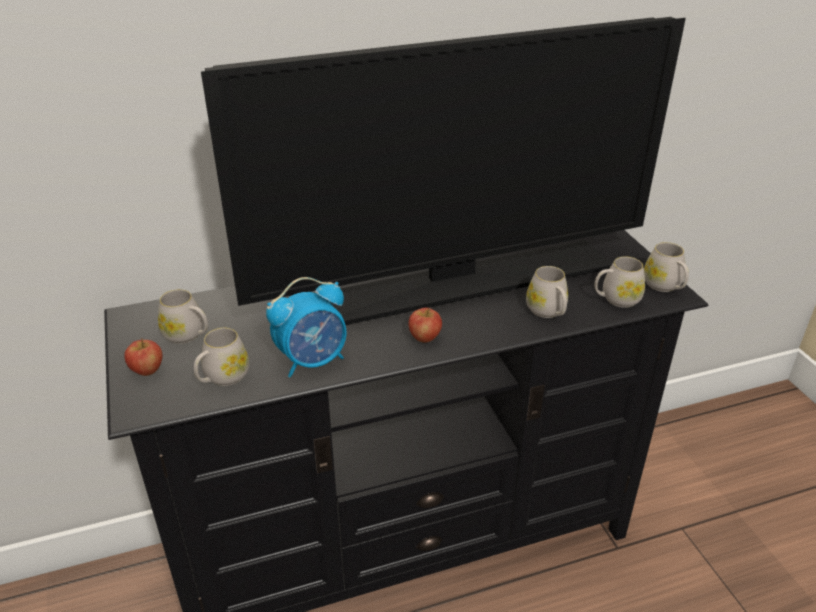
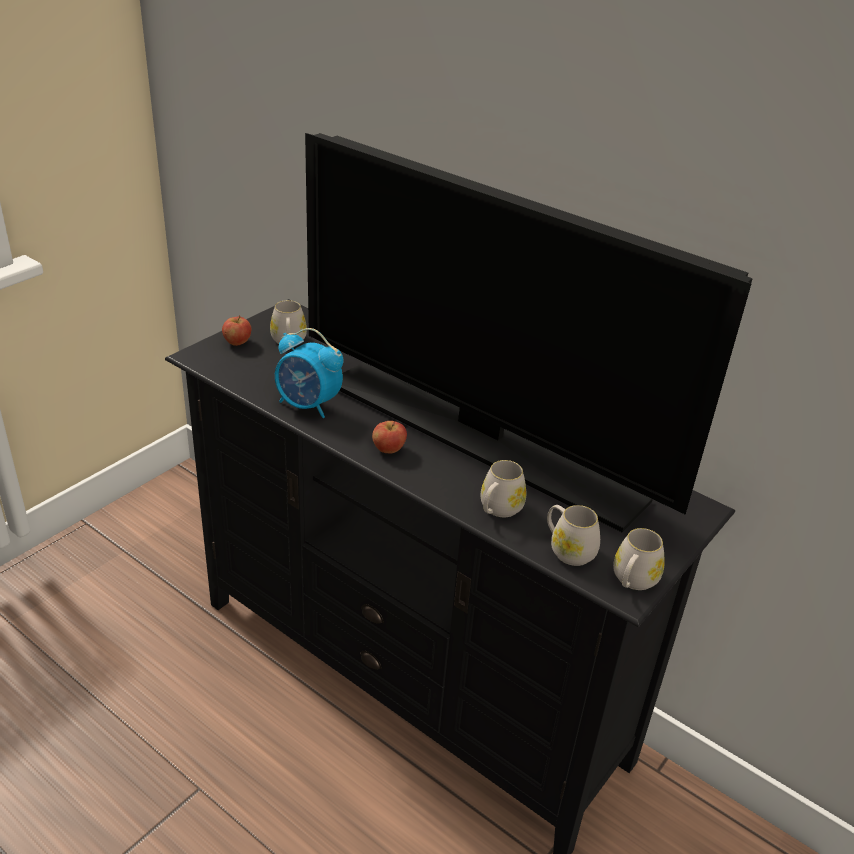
camera: 55 degrees right, 0 degrees up
white mug [194,328,249,386] -> none

